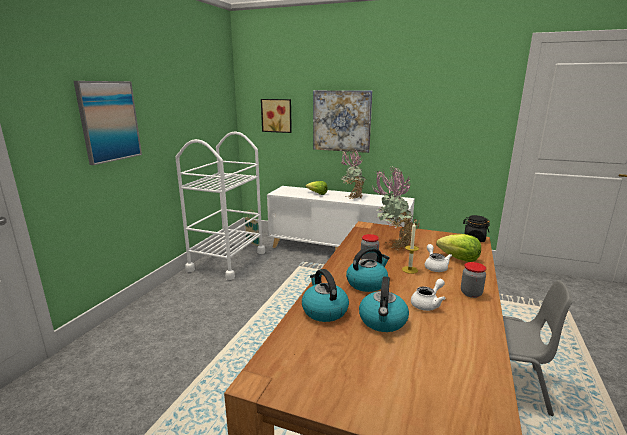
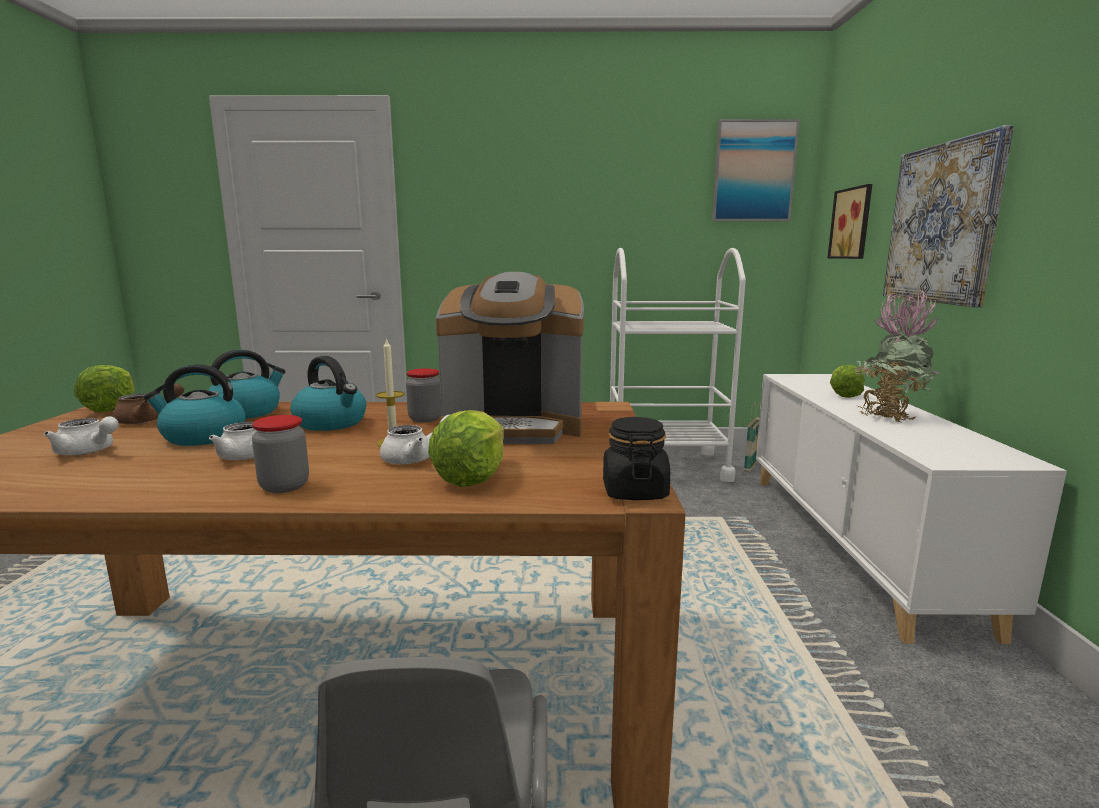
camera: 70 degrees right, 5 degrees down
picture [74,81,142,165] -> picture moved to [712,119,800,221]
potted plant [372,166,420,250] -> coffee machine [436,272,584,444]
none -> white teapot [44,416,118,455]
none -> lettuce [74,365,135,412]
none -> brown teapot [112,383,184,424]

